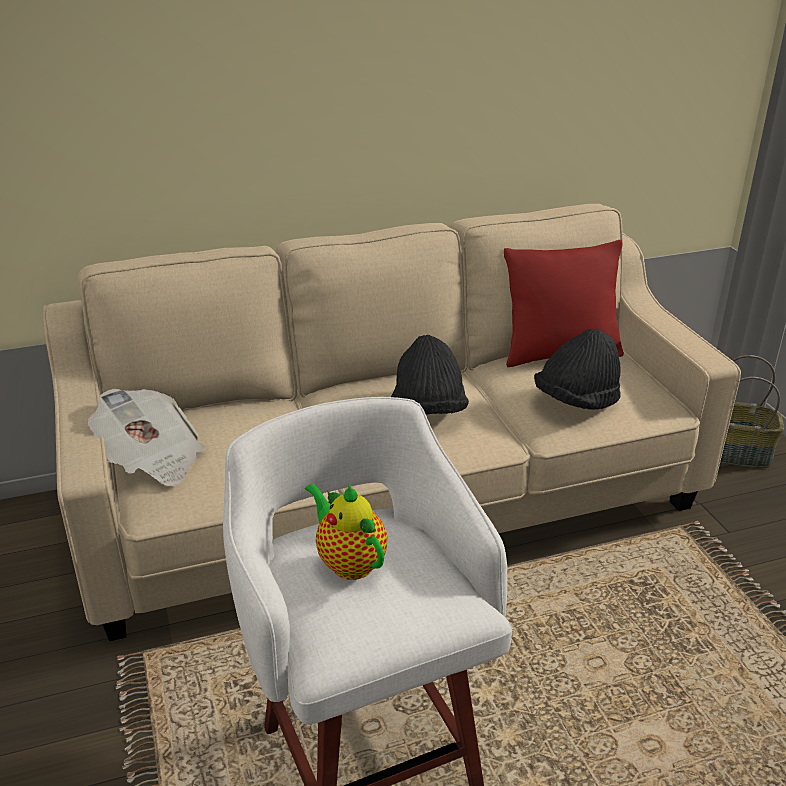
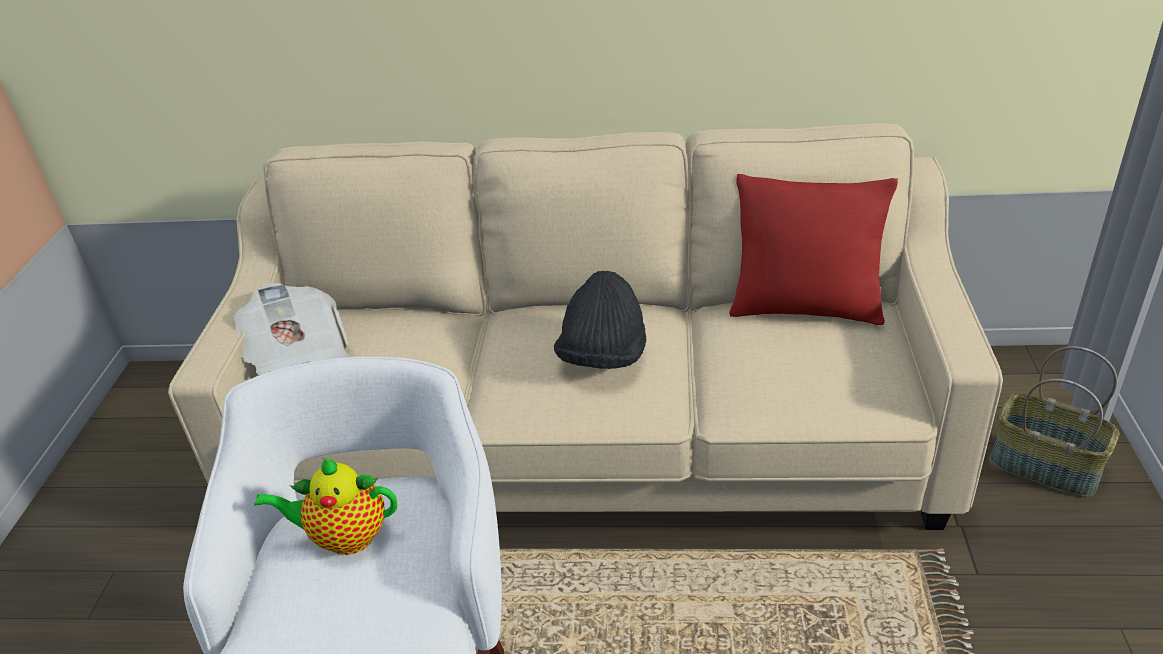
camera: 25 degrees right, 5 degrees up
teapot [305,483,388,580] -> teapot turned 75 degrees counterclockwise [254,457,397,555]
black hat [534,329,621,410] -> none

